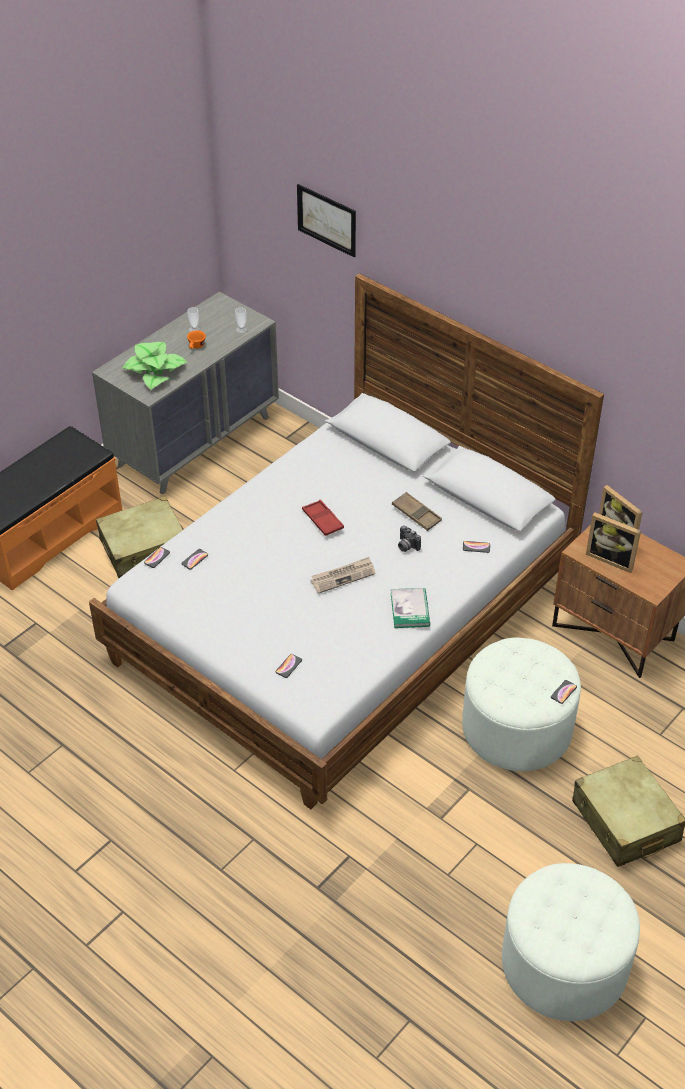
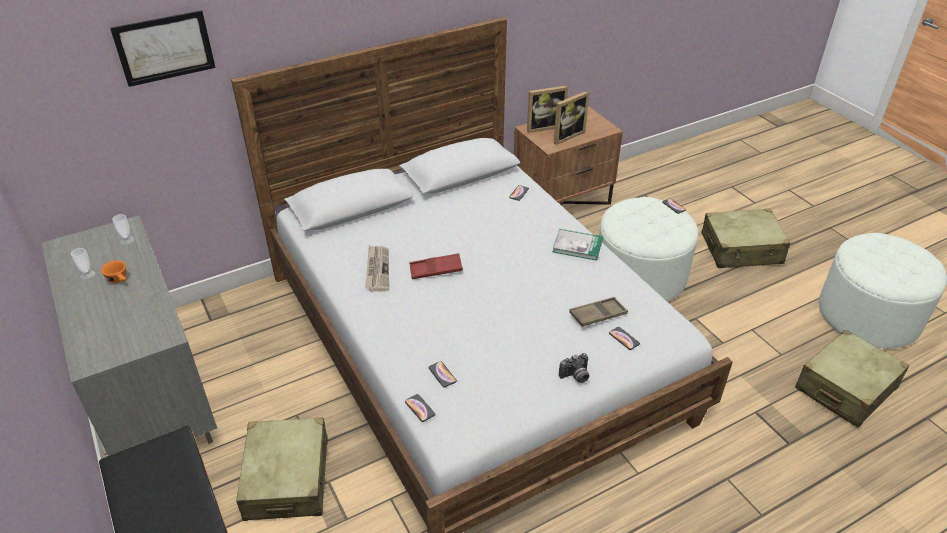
camera: 70 degrees left, 5 degrees down
potted plant [122,342,187,389] -> none
newspaper [311,557,375,594] -> newspaper moved to [365,245,389,292]
brown tray [392,492,442,531] -> brown tray moved to [569,297,628,327]
camera [398,525,421,552] -> camera moved to [559,353,589,383]
none -> beige suitcase [795,330,909,428]

